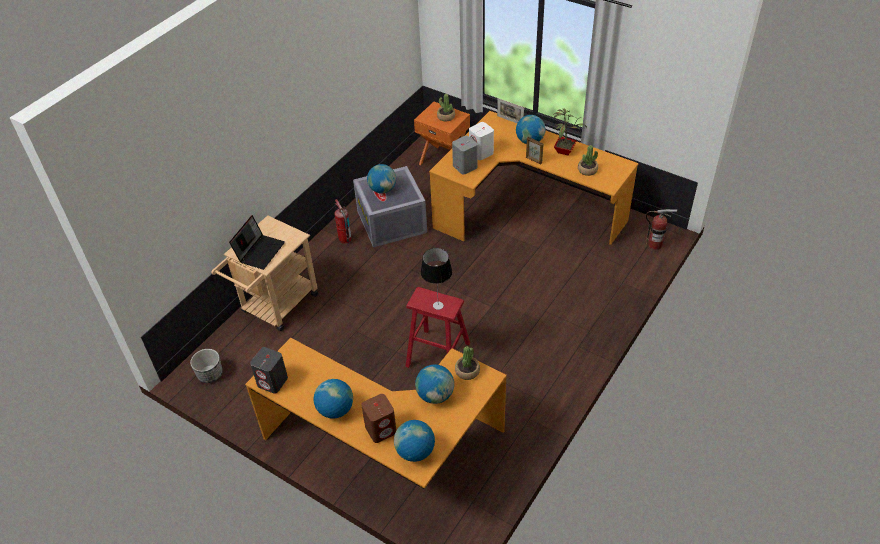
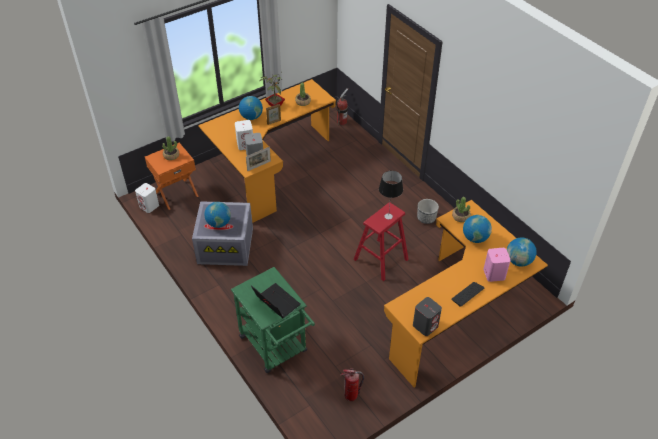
camera: 70 degrees left, 0 degrees up
planter [190,349,223,383] -> planter moved to [417,199,439,224]
beige cart [211,215,318,331] -> green cart [231,267,315,373]
globe [314,379,353,419] -> keyboard [451,282,484,307]
fire extinguisher [334,199,351,244] -> fire extinguisher moved to [340,368,364,401]
brown speaker [361,394,396,443] -> pink speaker [483,248,511,282]
picture frame [497,98,524,123] -> picture frame moved to [246,147,271,171]
none -> white speaker [135,183,159,213]

